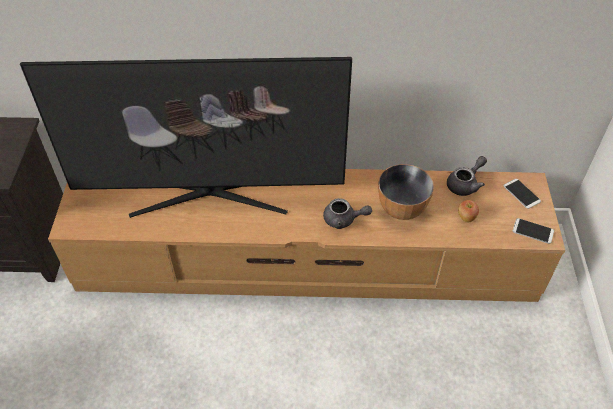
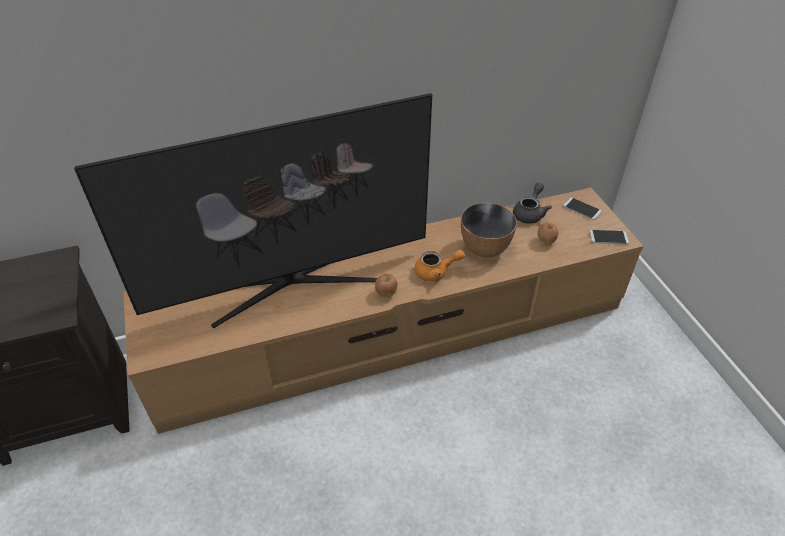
camera: 20 degrees left, 5 degrees down
grey teapot [323,198,372,229] -> orange teapot [415,250,465,281]
none -> apple [375,274,398,297]

